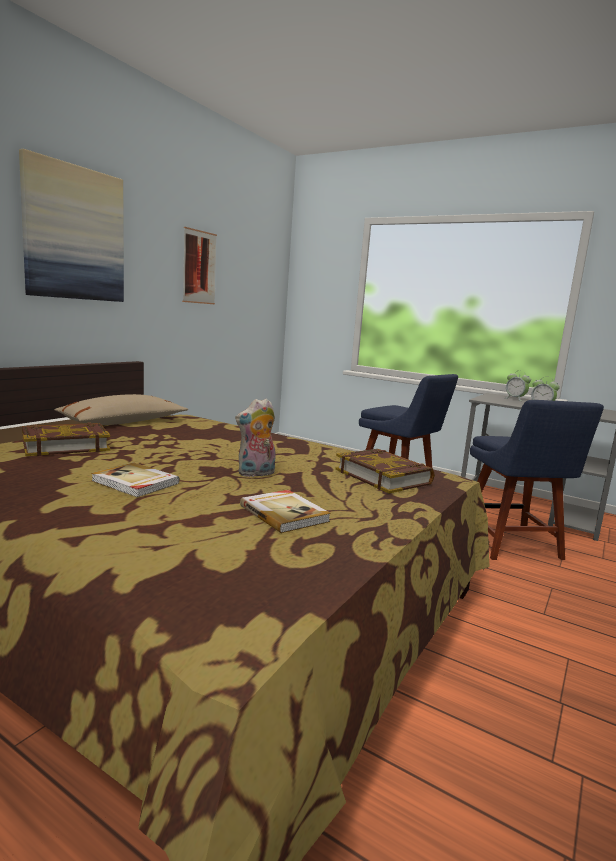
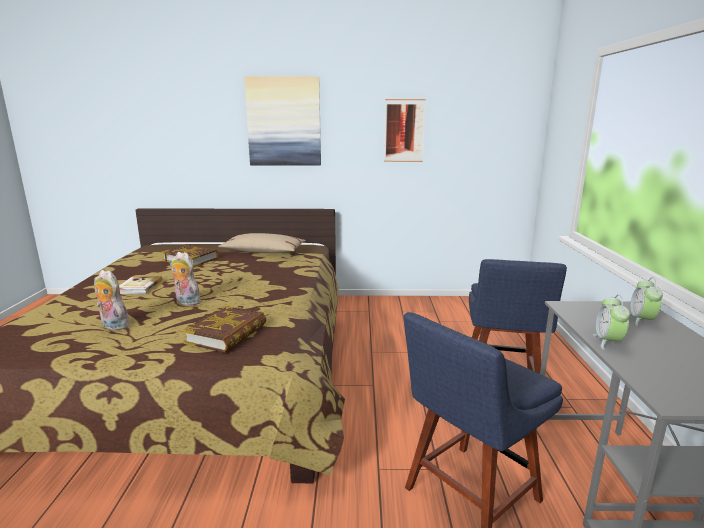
camera: 60 degrees right, 5 degrees up
book [240,490,331,533] -> plush toy [94,270,130,330]

